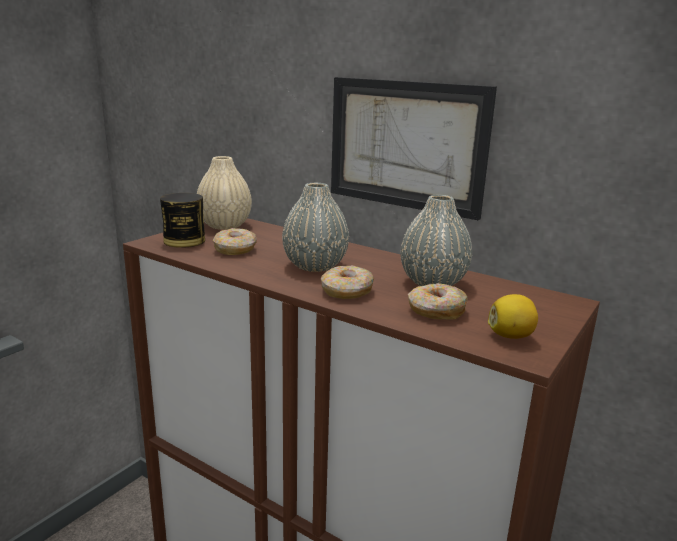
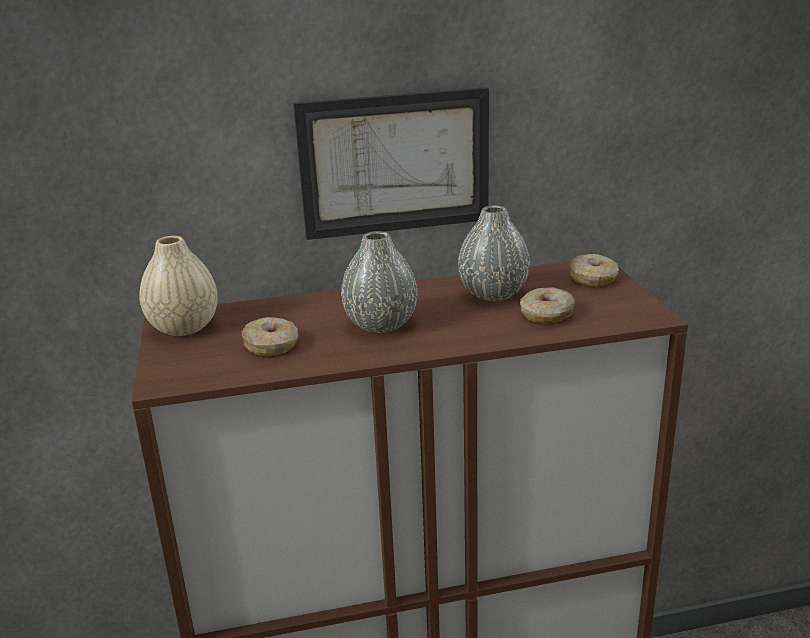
camera: 45 degrees left, 5 degrees up
can [160,193,205,248] -> none
donut [321,265,374,299] -> donut moved to [570,254,619,286]
lemon [488,294,538,339] -> none

